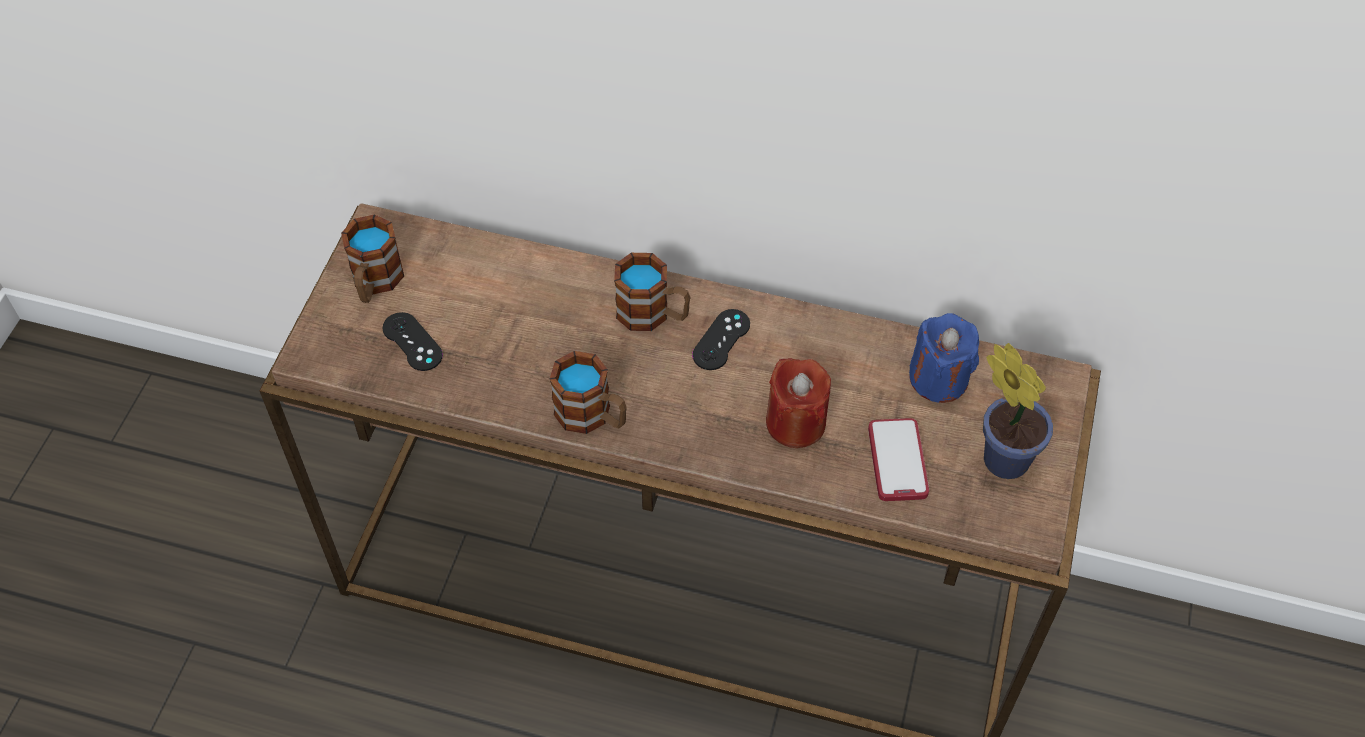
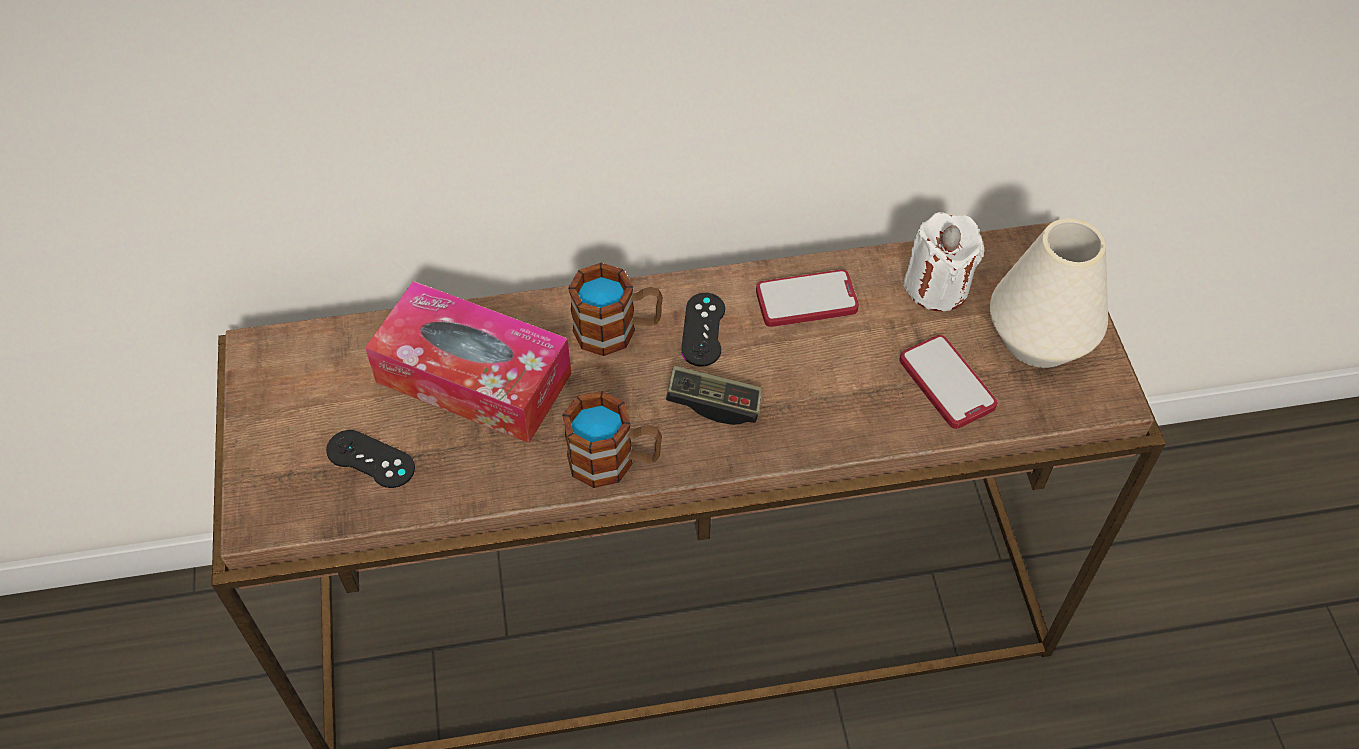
camera: 25 degrees left, 0 degrees up
mug [341,214,404,303] -> none
red candle [766,358,831,448] -> none
blue candle [909,313,979,403] -> white candle [903,212,984,311]
potted plant [983,343,1053,479] -> white vase [990,218,1108,368]
none -> tissue box [365,281,572,443]
none -> game controller [666,365,762,425]
none -> phone [756,269,859,327]

